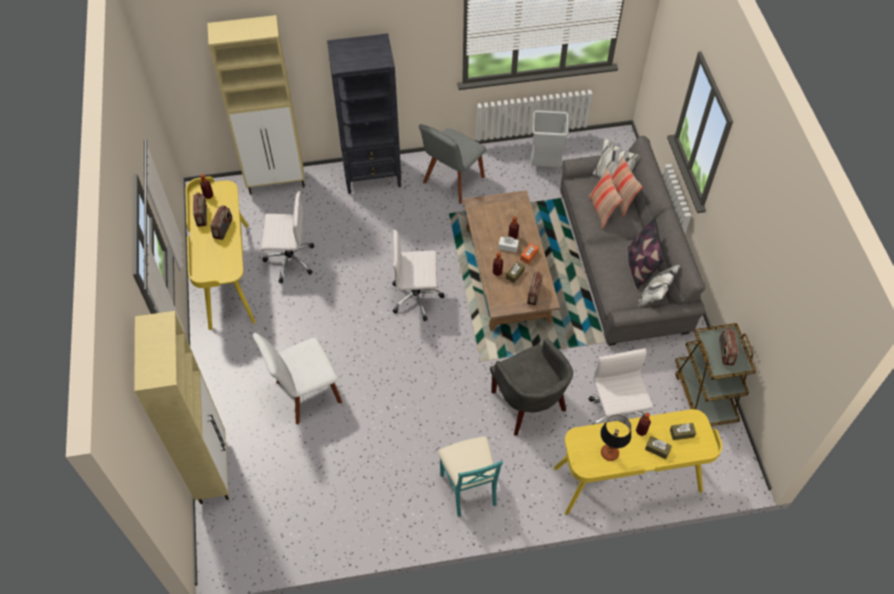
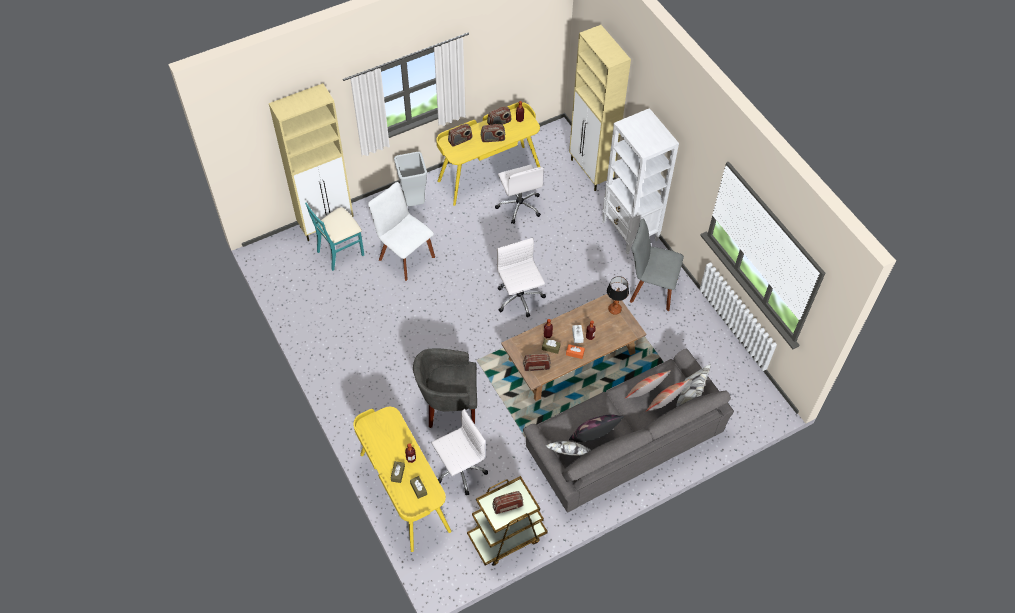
camera: 70 degrees right, 0 degrees up
black bookcase [327,33,401,194] -> white bookcase [602,108,679,255]
turquoise chair [438,436,503,517] -> turquoise chair moved to [305,202,364,271]
grey armchair [490,339,573,436] -> grey armchair turned 45 degrees clockwise [413,349,477,428]
grey trash can [531,110,569,167] -> grey trash can moved to [394,152,427,207]
table lamp [600,415,631,461] -> table lamp moved to [607,276,629,315]
none -> radio [448,124,472,146]

